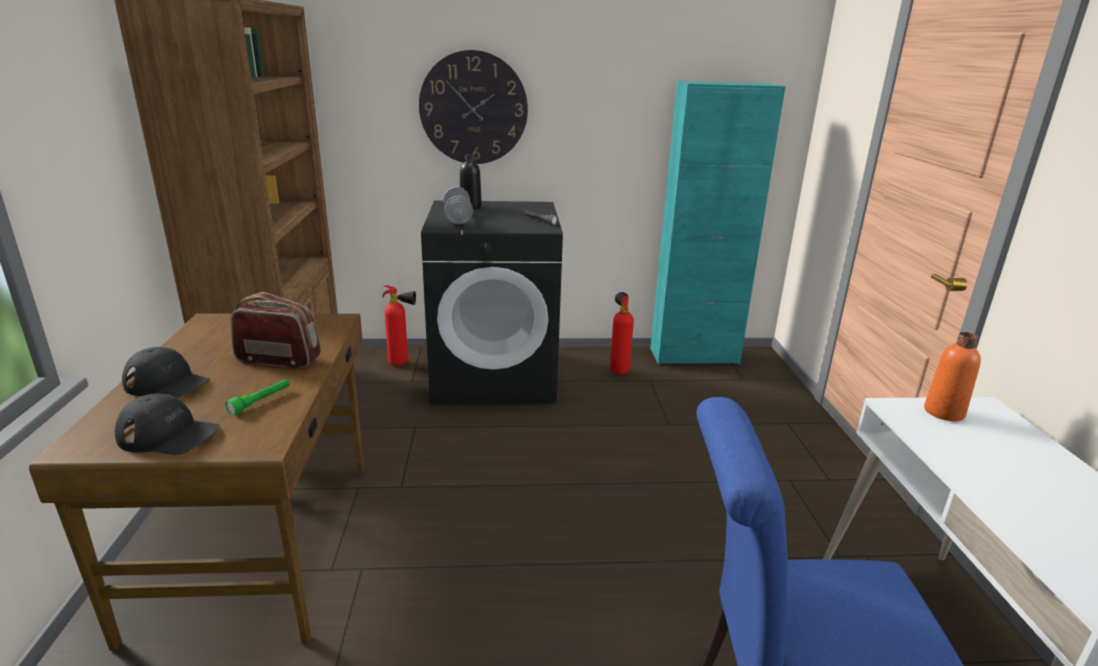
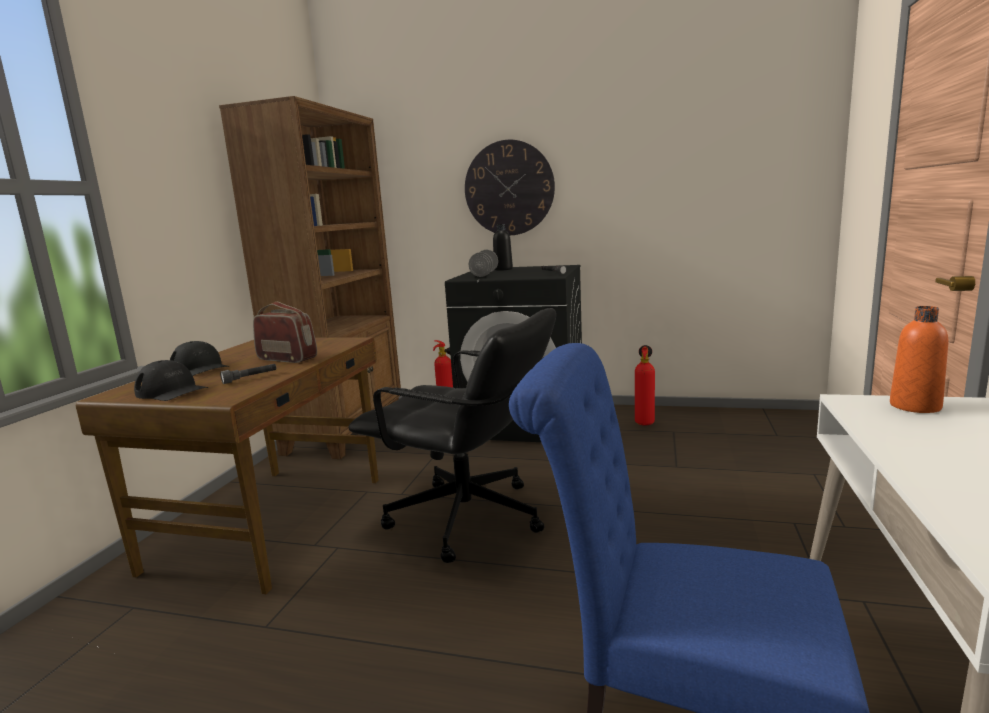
camera: 20 degrees right, 10 degrees down
green flashlight [226,379,290,416] -> grey flashlight [220,364,276,384]
turquoise cabinet [650,81,786,365] -> none
none -> black office chair [348,308,556,563]

